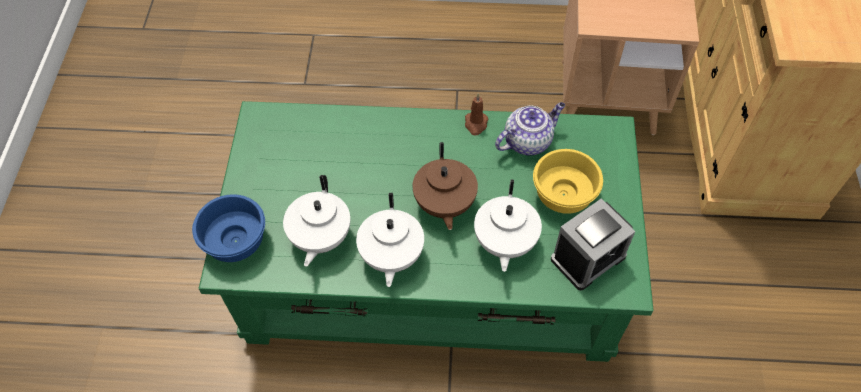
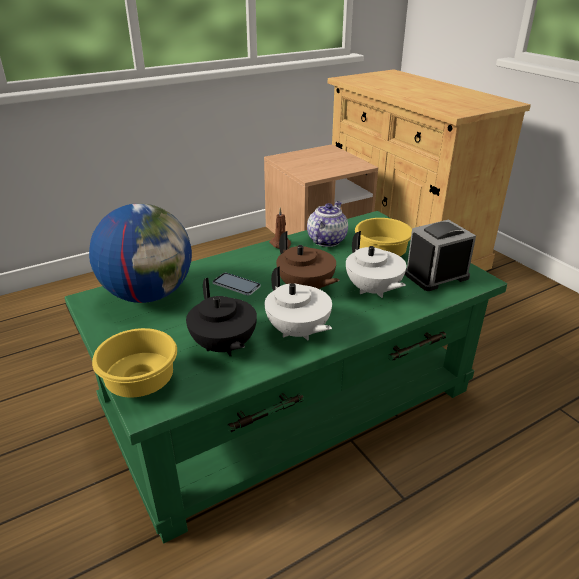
camera: 35 degrees left, 25 degrees down
blue bowl [192,194,265,262] -> yellow bowl [92,328,177,397]
white teapot [283,175,350,267] -> black teapot [186,278,257,356]
alarm clock [551,198,635,290] -> alarm clock turned 135 degrees counterclockwise [404,219,476,291]
none -> globe [89,203,192,303]
none -> phone [213,273,261,296]

